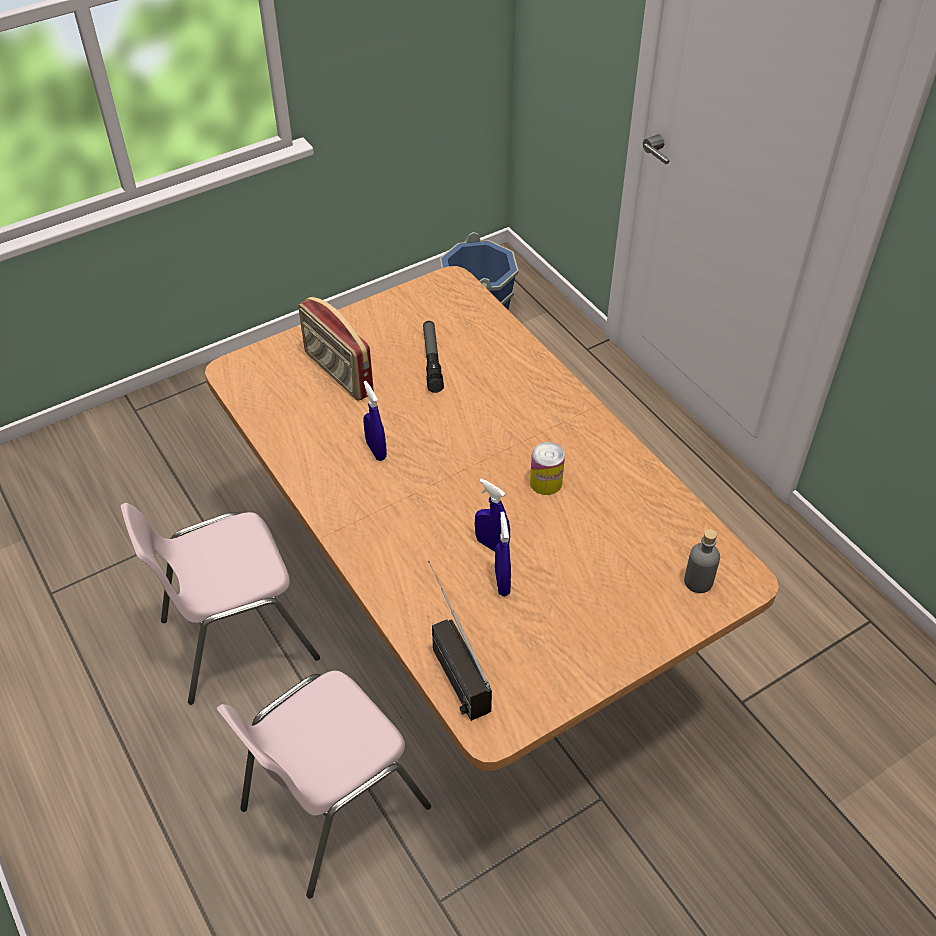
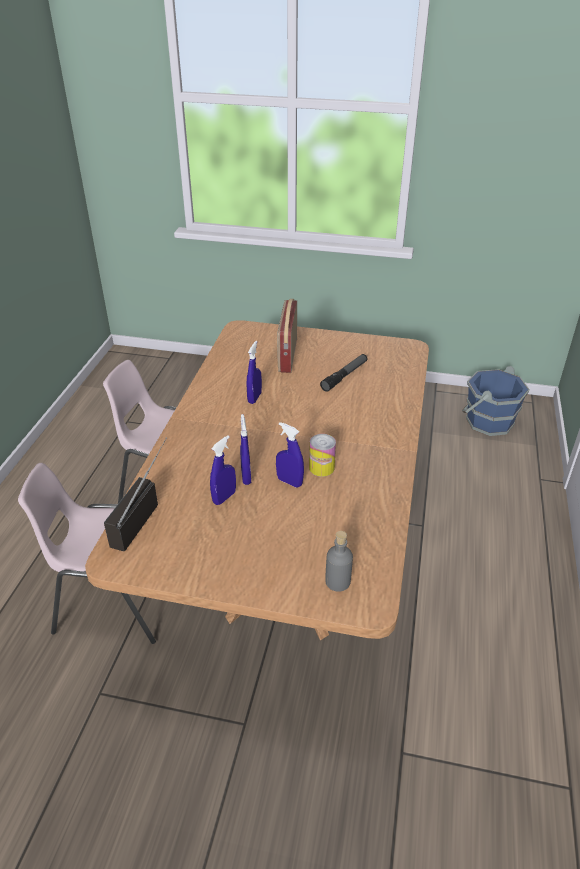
camera: 45 degrees right, 10 degrees down
none -> blue spray bottle [276,422,304,488]

